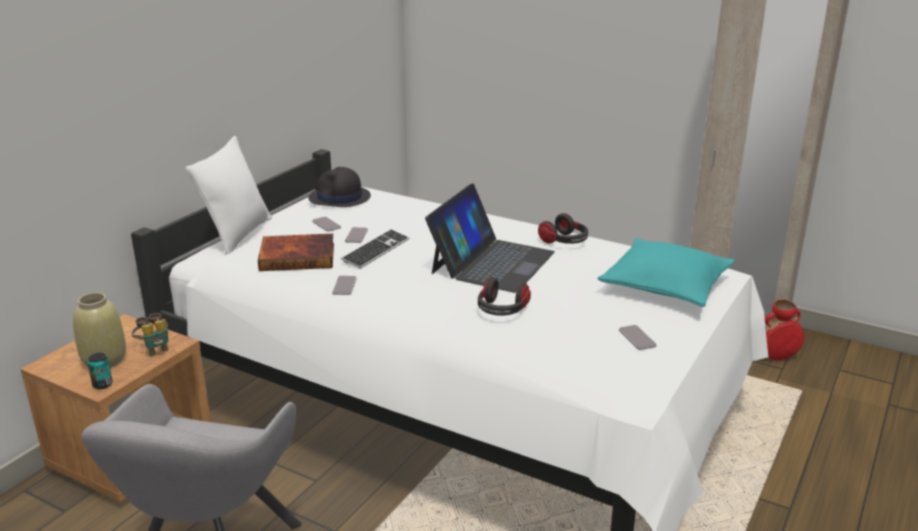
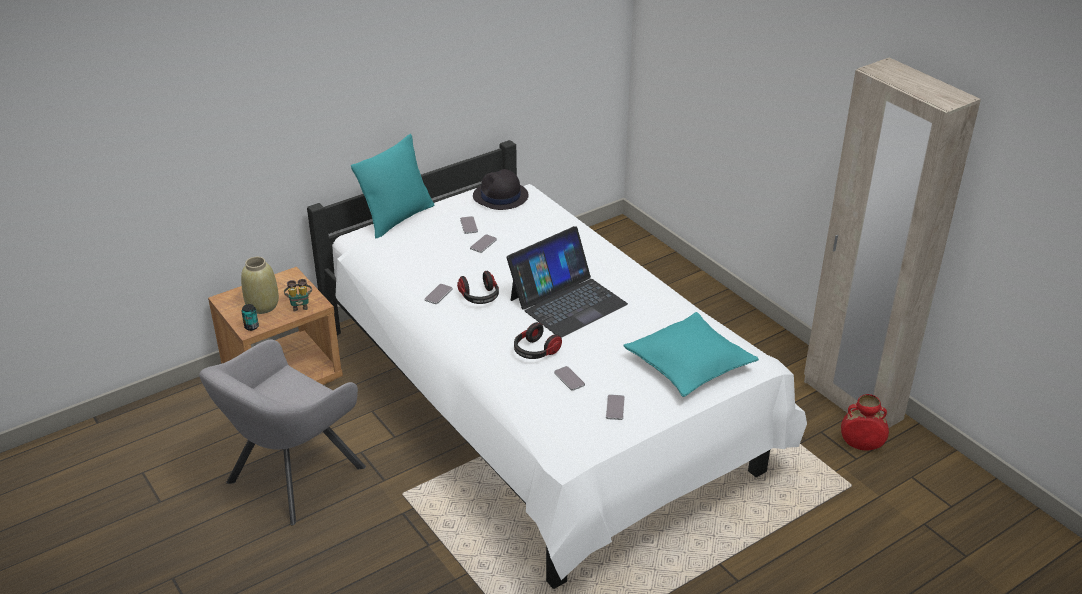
camera: 25 degrees right, 10 degrees up
white pillow [186,136,272,255] -> turquoise pillow [351,134,434,239]
book [258,234,334,271] -> none
keyboard [341,229,410,269] -> none
headphones [538,213,588,244] -> headphones moved to [457,271,499,304]
none -> phone [554,366,585,391]

